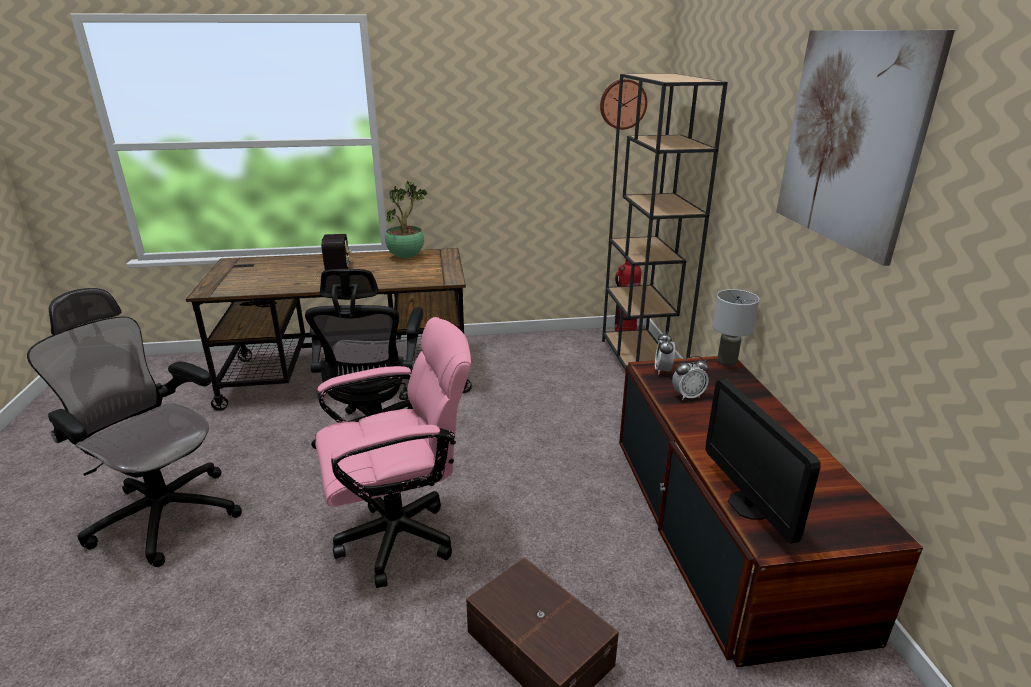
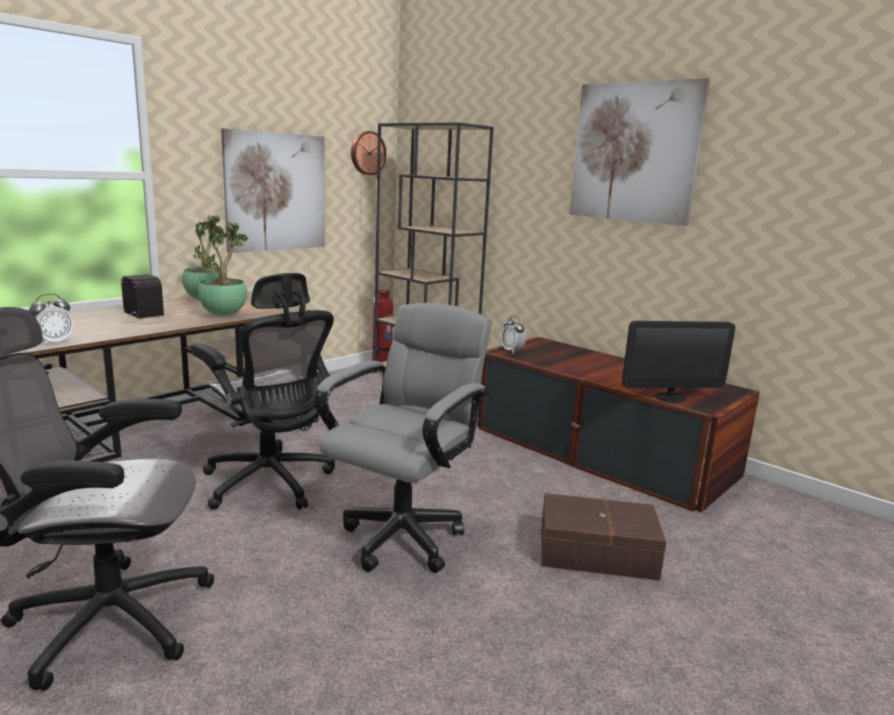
camera: 40 degrees left, 10 degrees down
pink office chair [315,317,471,588] -> grey office chair [314,303,491,573]
alarm clock [672,356,709,401] -> alarm clock moved to [29,294,74,346]
monitor [706,379,821,544] -> monitor turned 45 degrees counterclockwise [622,321,735,402]
white table lamp [712,289,759,367] -> none
none -> potted plant [198,222,248,316]
none -> picture [221,128,325,253]

